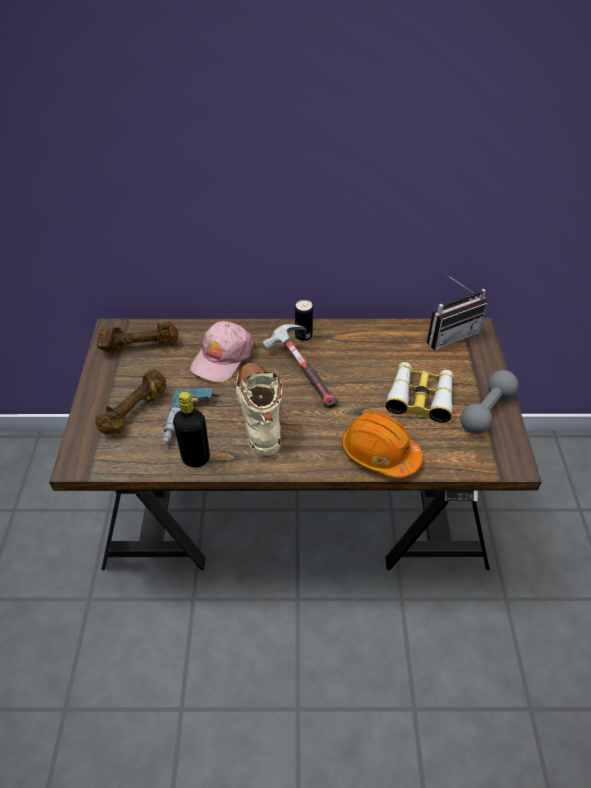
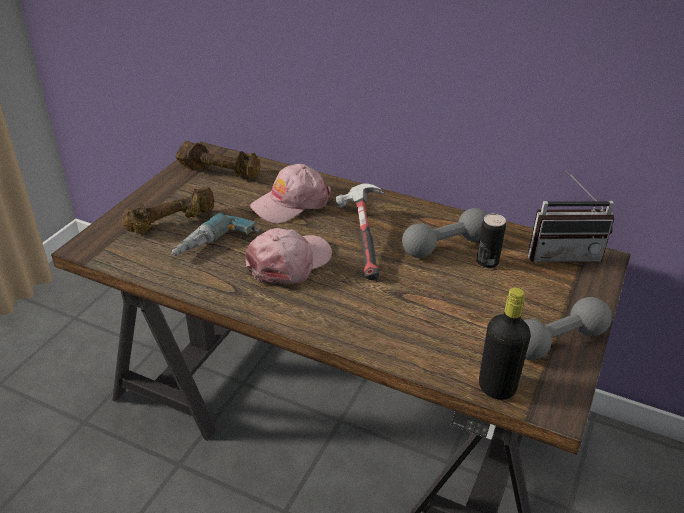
camera: 25 degrees right, 10 degrees down
black bottle [173,392,210,467] -> black bottle moved to [479,287,531,400]
beige boot [236,363,282,457] -> pink cap [245,228,332,285]
can [295,300,313,341] -> can moved to [476,214,506,268]
orange hard hat [342,412,423,478] -> none
binoculars [385,362,453,423] -> none
none -> grey dumbbell [402,208,488,258]

